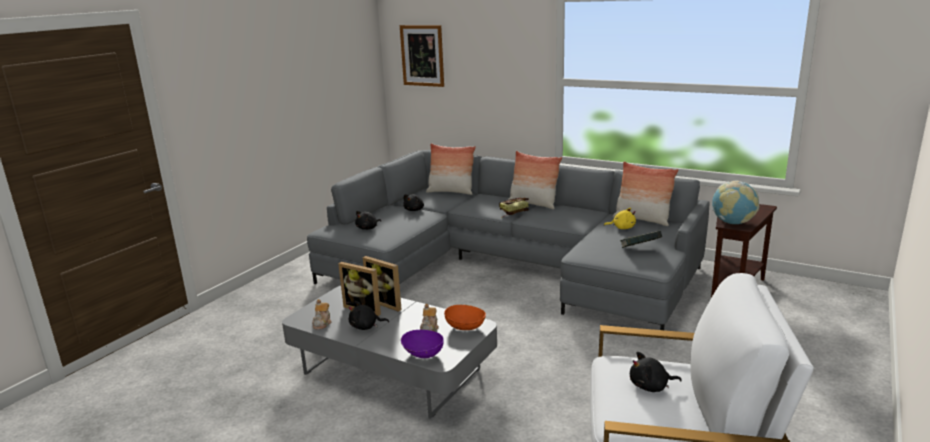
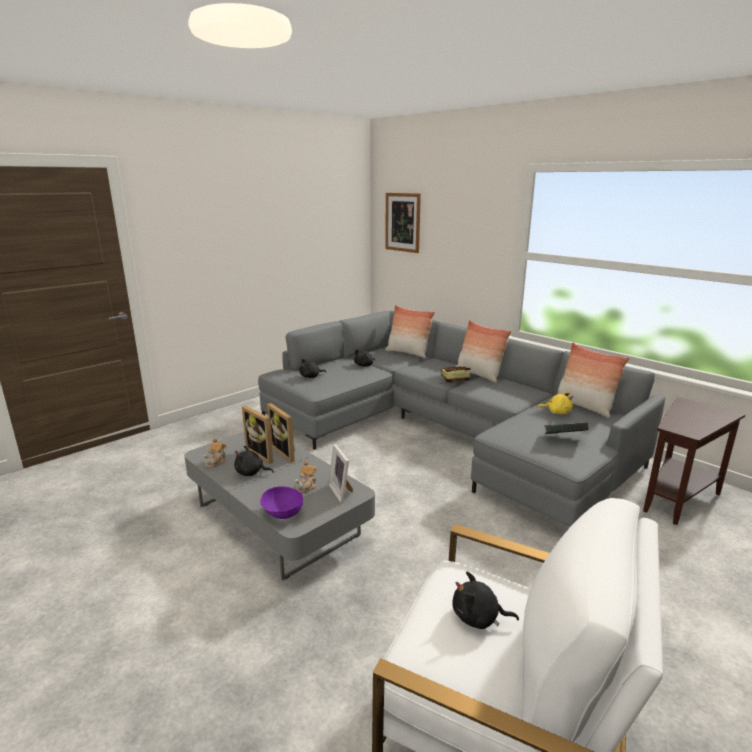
camera: 15 degrees right, 0 degrees up
orange bowl [444,305,486,330] -> picture frame [328,444,353,503]
globe [712,180,759,224] -> none

